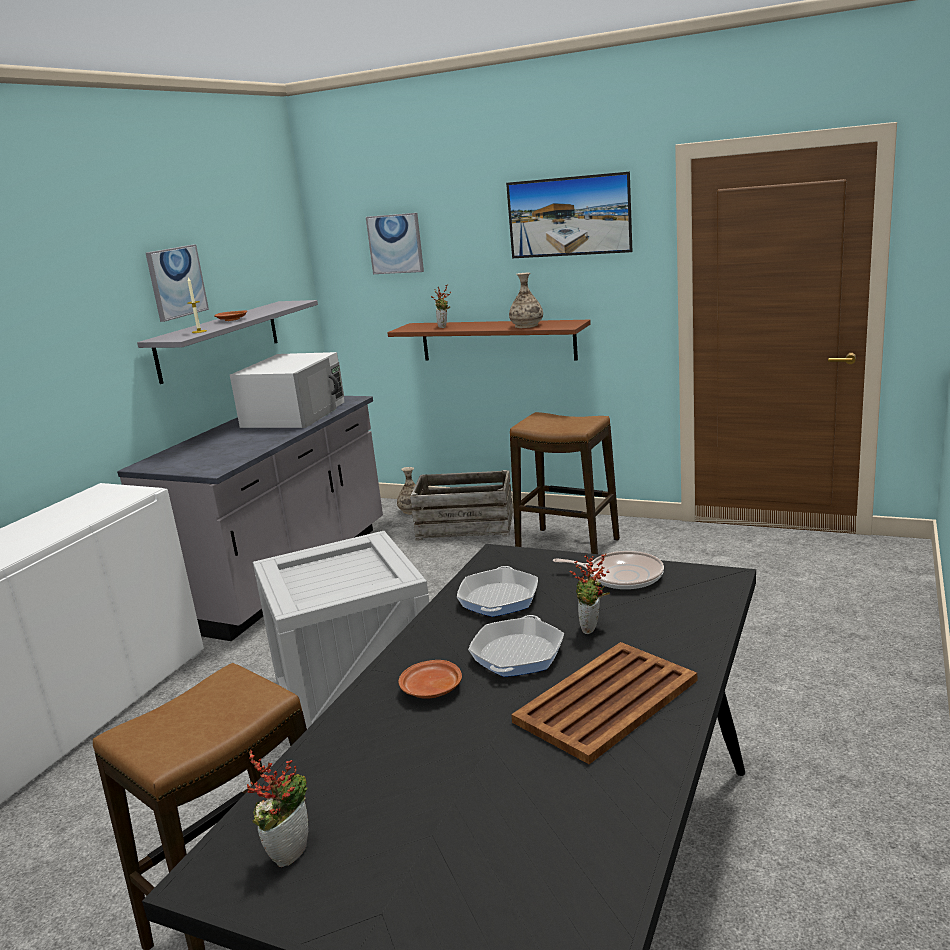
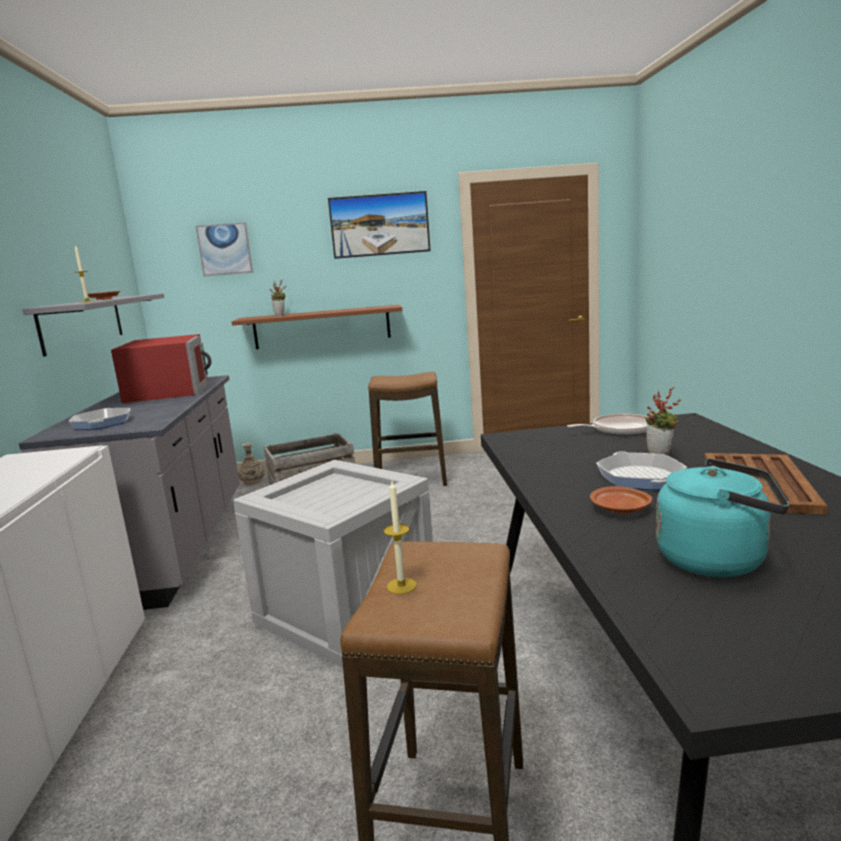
camera: 30 degrees left, 5 degrees down
picture [146,244,209,322] -> none
white microwave [230,352,344,428] -> red microwave [111,334,211,403]
potted plant [247,750,308,867] -> none
frying pan [457,566,538,617] -> frying pan moved to [69,408,130,430]
vase [509,273,543,328] -> none
none -> candle [383,481,417,594]
none -> turquoise kettle [656,458,789,577]

